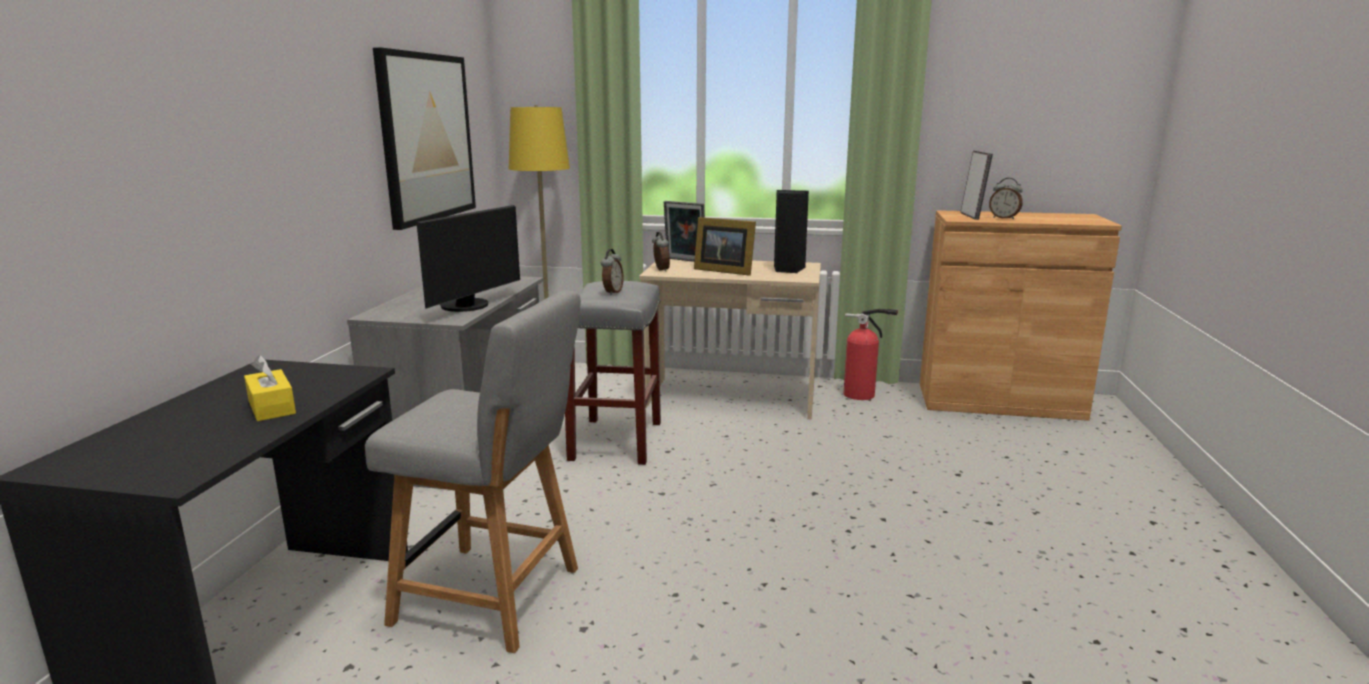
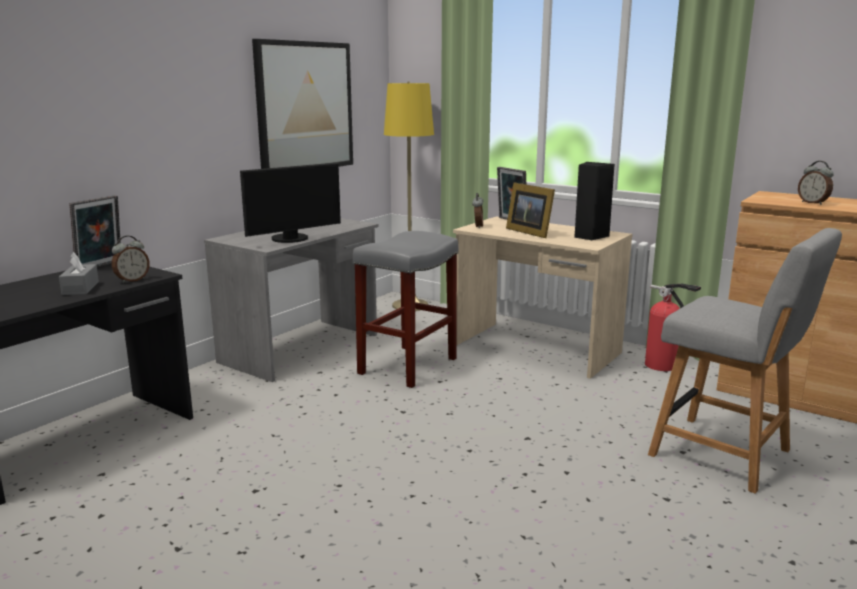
camera: 25 degrees right, 0 degrees up
yellow tissue box [244,355,296,421] -> grey tissue box [59,252,99,295]
grey chair [365,290,581,653] -> grey chair moved to [648,228,842,494]
alarm clock [601,249,624,295] -> alarm clock moved to [112,236,149,283]
picture frame [960,151,993,220] -> picture frame moved to [69,195,121,268]

